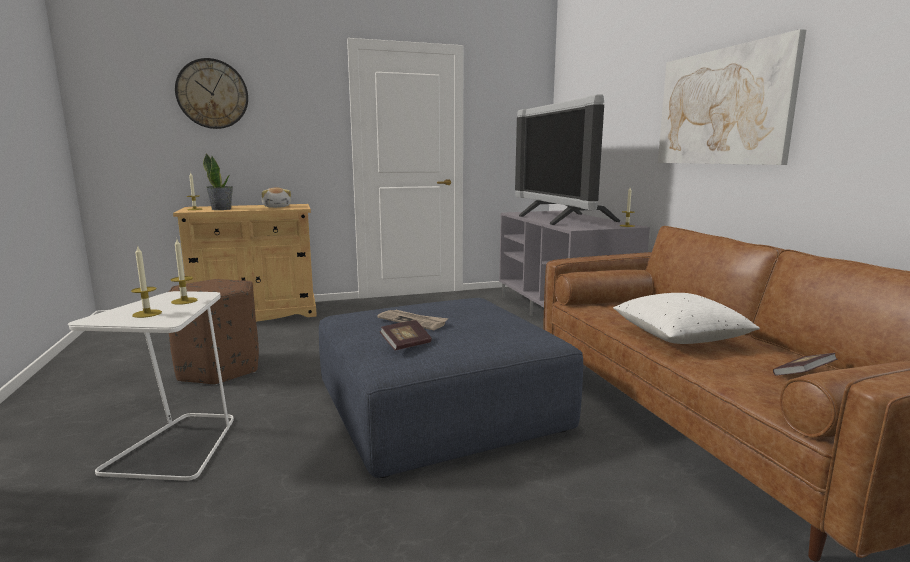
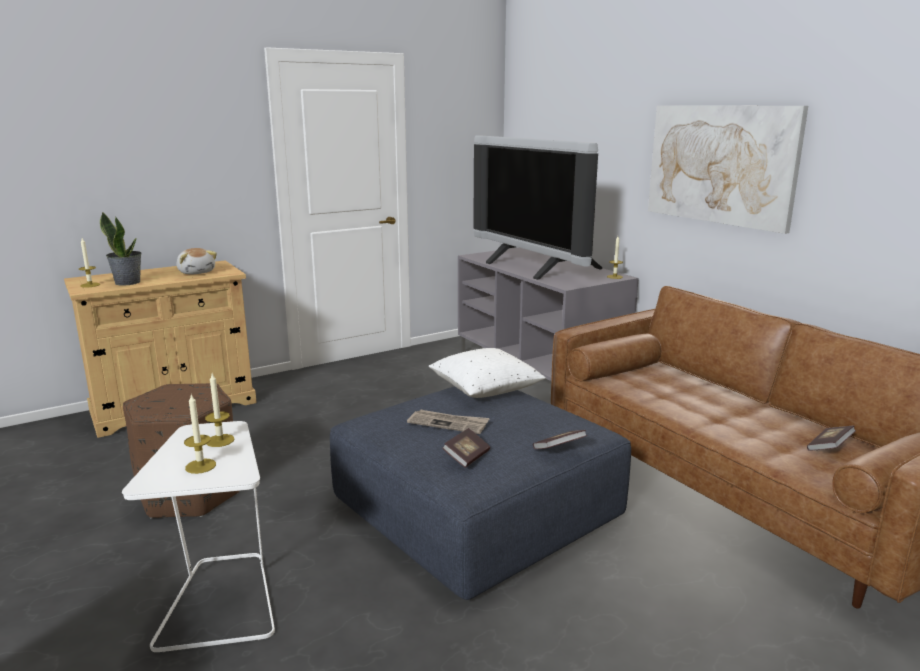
camera: 15 degrees left, 5 degrees up
wall clock [175,58,248,129] -> none
white pillow [613,293,760,344] -> white pillow moved to [429,348,546,398]
none -> book [533,430,587,449]

